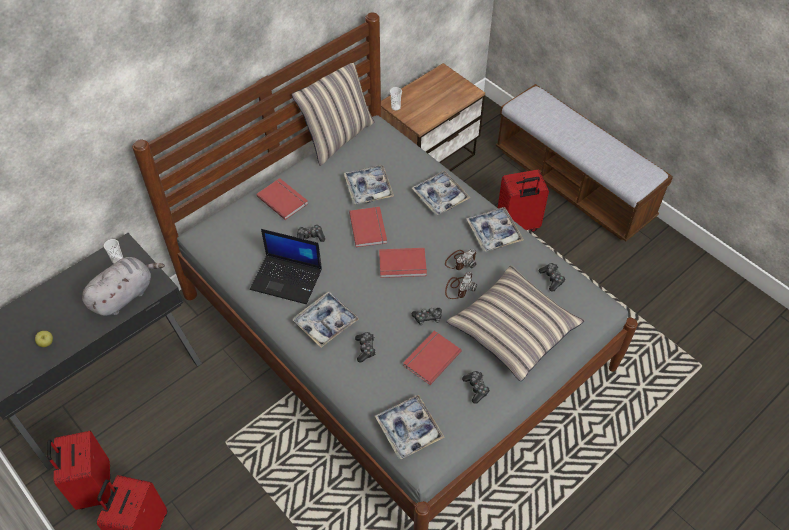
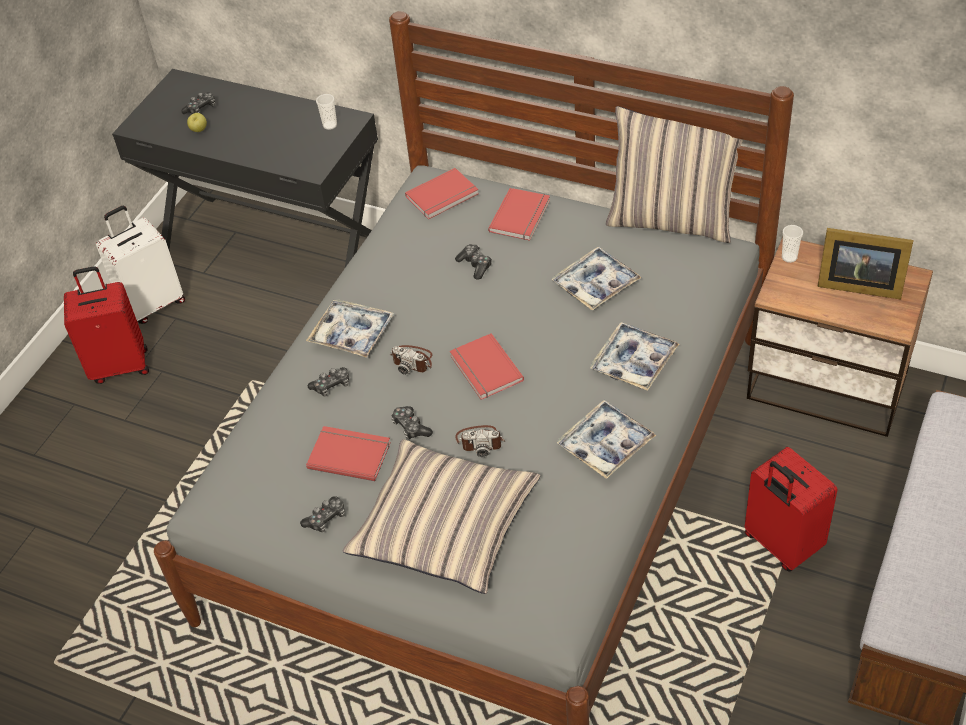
camera: 70 degrees right, 5 degrees down
red suitcase [47,431,111,510] -> white suitcase [96,206,185,324]
grey plush toy [82,257,165,316] -> none
laptop [250,229,322,304] -> none
red book [349,207,387,247] -> red book moved to [405,168,479,219]
tray [375,395,445,459] -> none
camera [445,249,477,270] -> camera moved to [389,345,432,375]
game controller [539,263,566,291] -> game controller moved to [181,92,215,114]
none -> picture frame [817,228,913,300]

